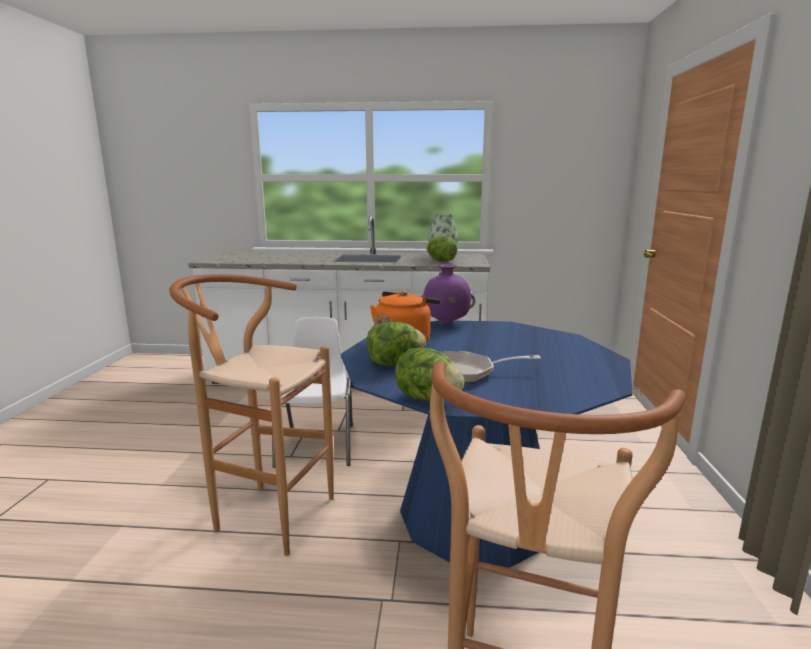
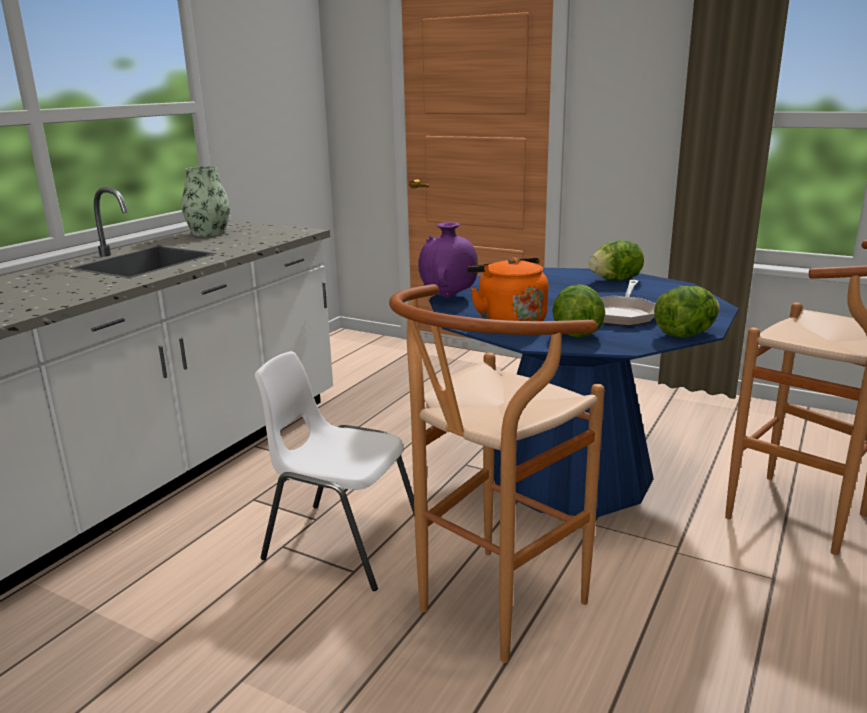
camera: 65 degrees left, 5 degrees up
lettuce [426,236,458,262] -> lettuce moved to [589,240,644,281]

